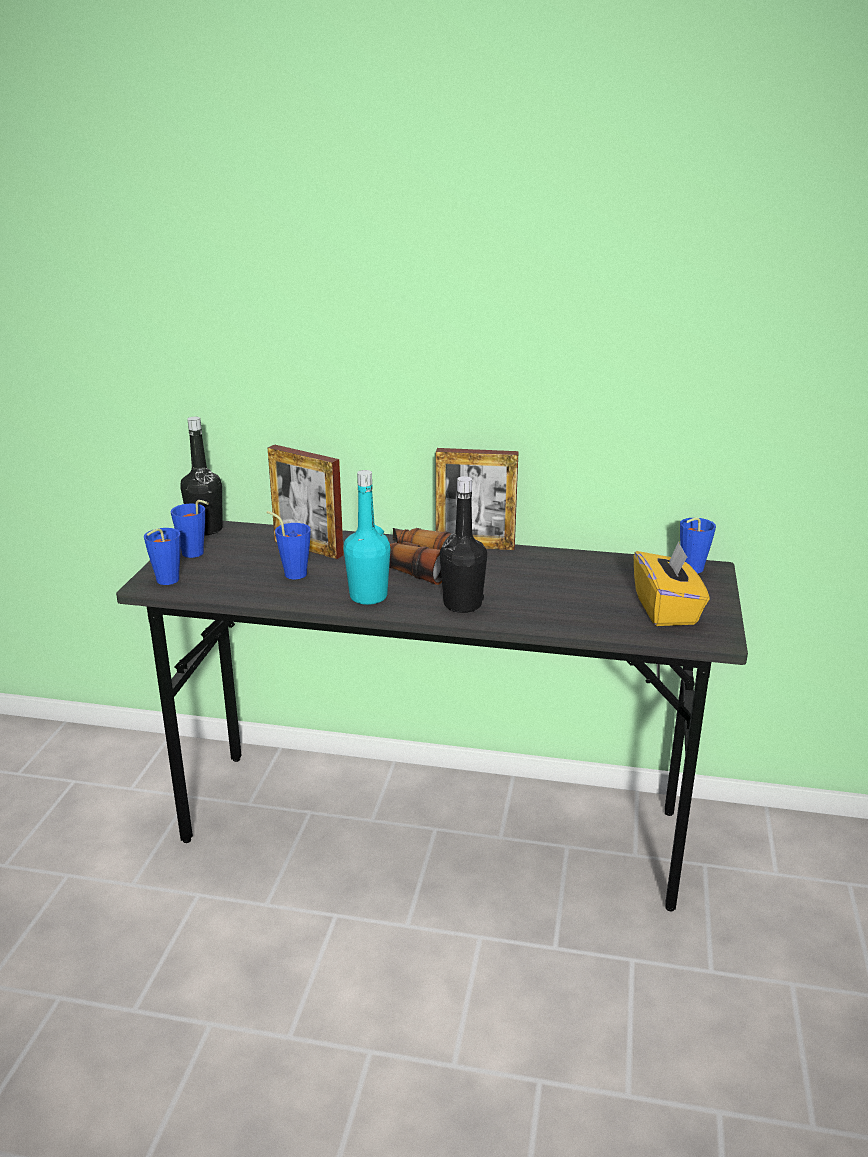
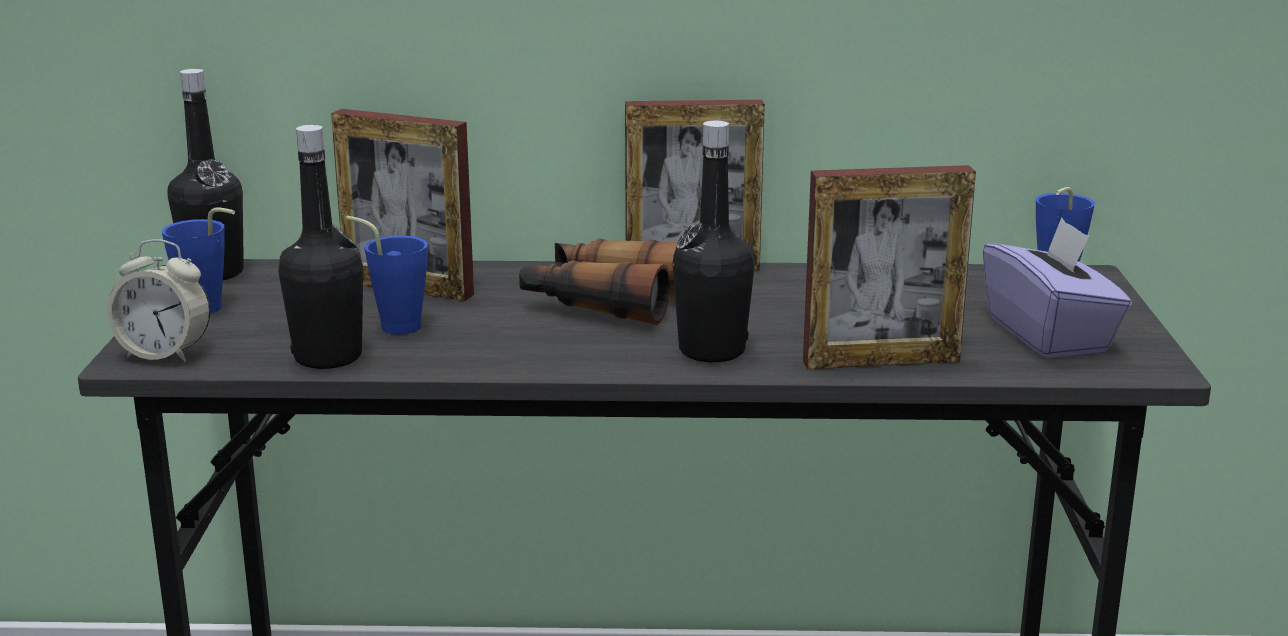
camera: 10 degrees left, 5 degrees down
blue cup [144,528,181,585] -> alarm clock [107,239,210,362]
turquoise bottle [344,470,391,605] -> none
yellow tissue box [634,542,709,626] -> purple tissue box [983,218,1132,358]
none -> black bottle [278,125,363,369]
none -> picture frame [803,165,976,369]

